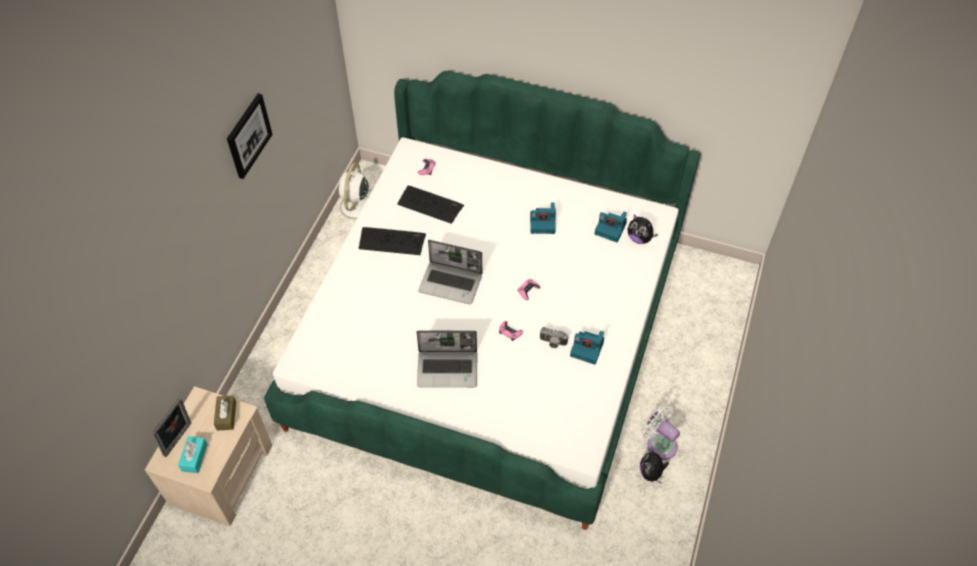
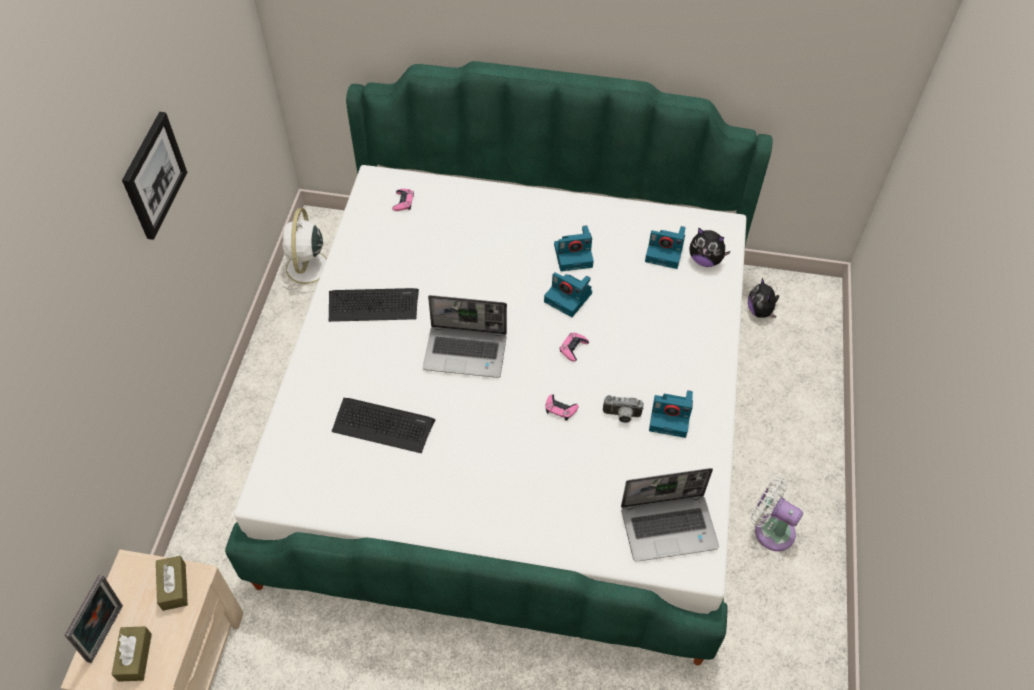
camera: 10 degrees left, 0 degrees up
turquoise tissue box [178,436,208,473] -> brown tissue box [111,626,152,682]
keyboard [397,185,464,224] -> keyboard moved to [332,398,435,453]
laptop [416,331,477,387] -> laptop moved to [621,468,719,562]
plush toy [640,448,669,484] -> plush toy moved to [748,278,779,318]
none -> camera [544,272,592,317]

